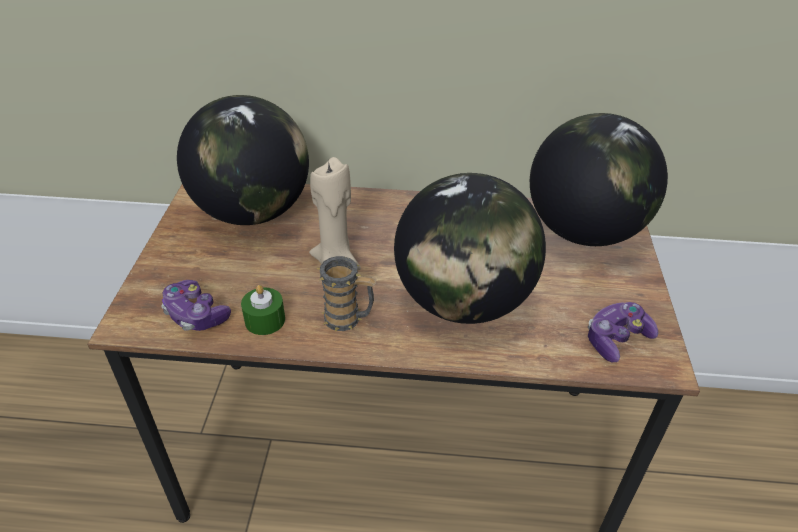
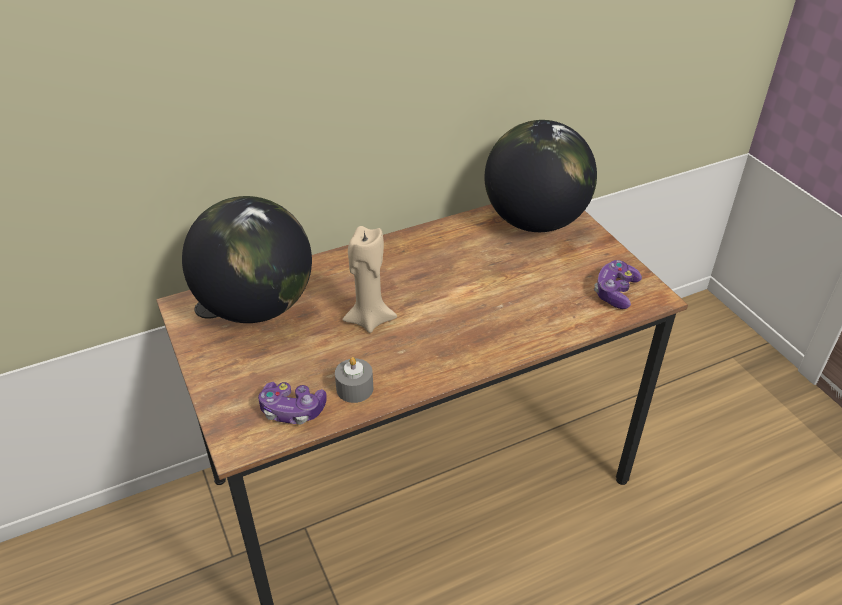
camera: 30 degrees left, 0 degrees up
green candle [241,285,285,335] -> grey candle [335,357,373,403]
mug [317,256,376,331] -> none
globe [394,173,546,324] -> none

